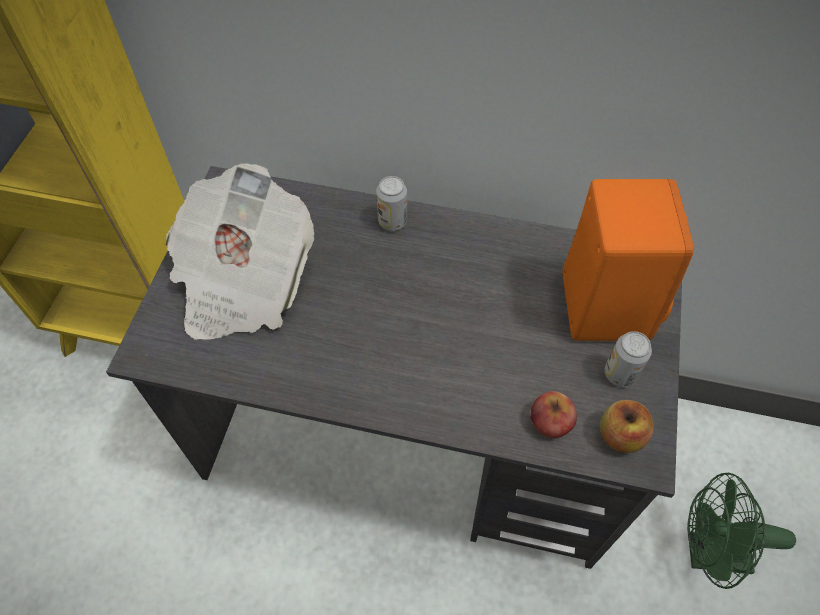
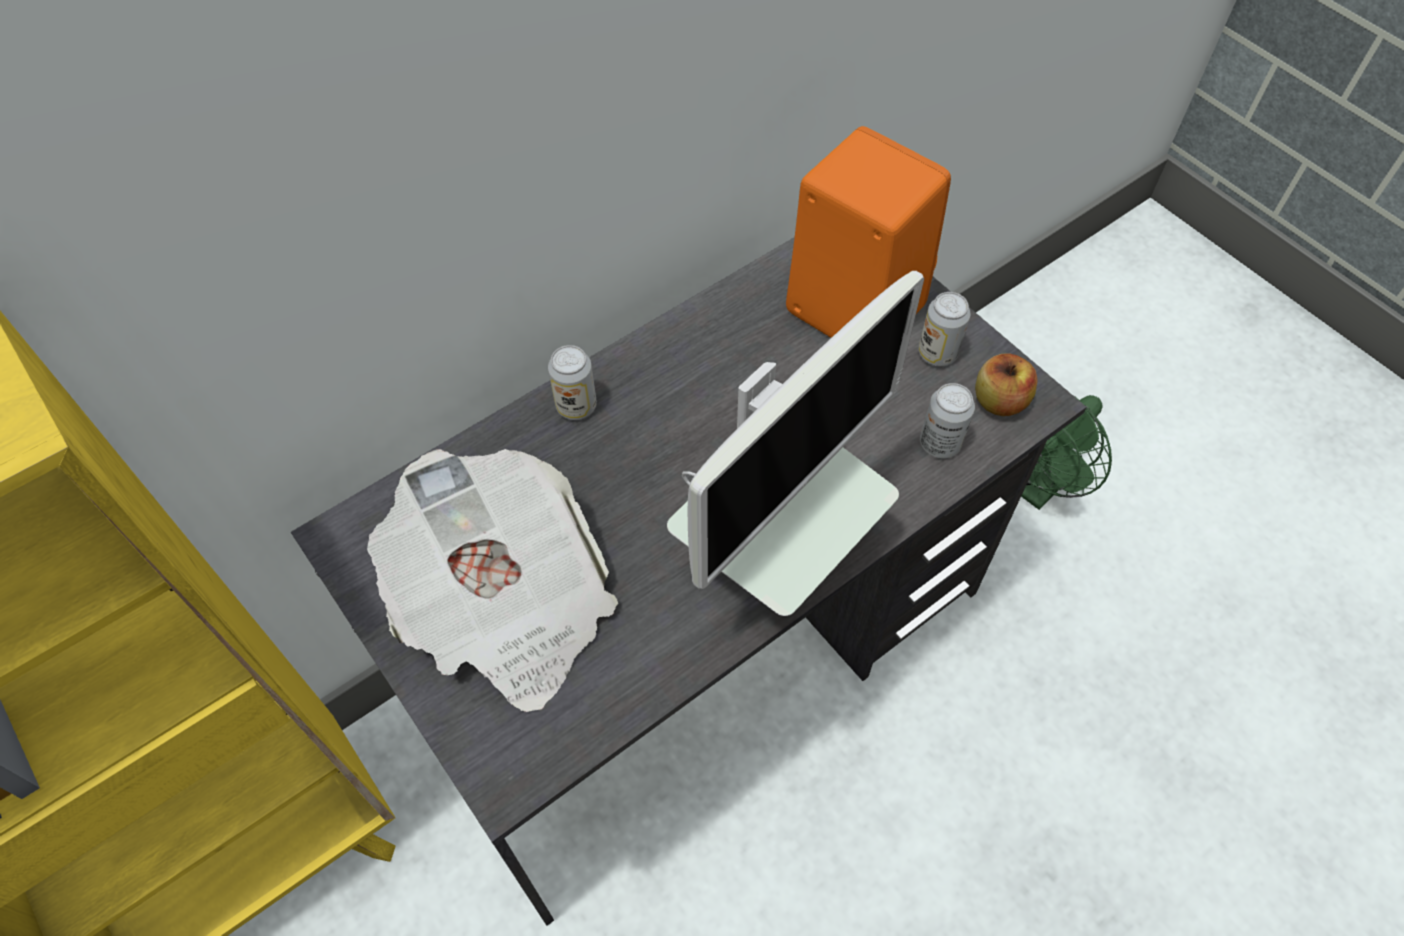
camera: 50 degrees left, 0 degrees up
apple [531,391,577,438] -> can [920,383,975,458]
none -> monitor [667,271,924,616]

